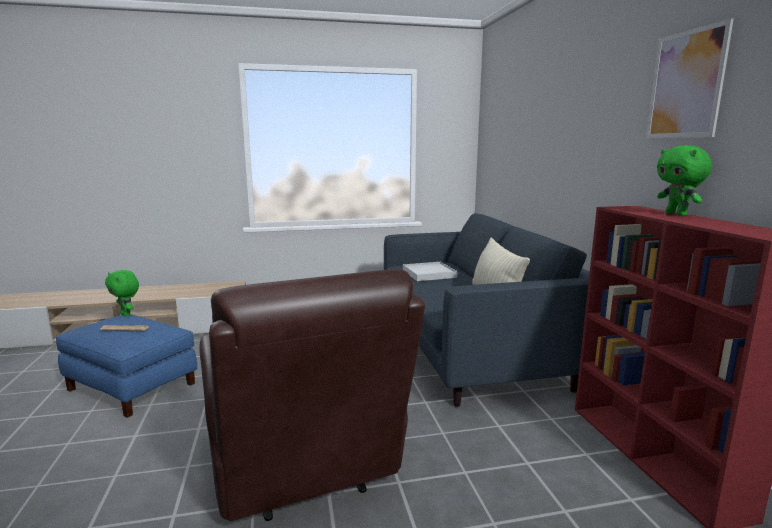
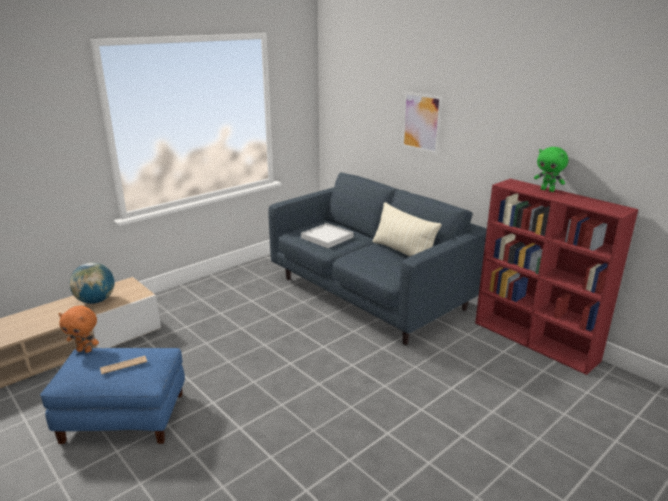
camera: 30 degrees left, 10 degrees up
green plush toy [105,270,139,316] -> orange plush toy [58,305,99,353]
brown armchair [199,269,425,521] -> none
picture [646,18,734,138] -> picture moved to [402,92,442,154]
none -> globe [70,263,114,304]

